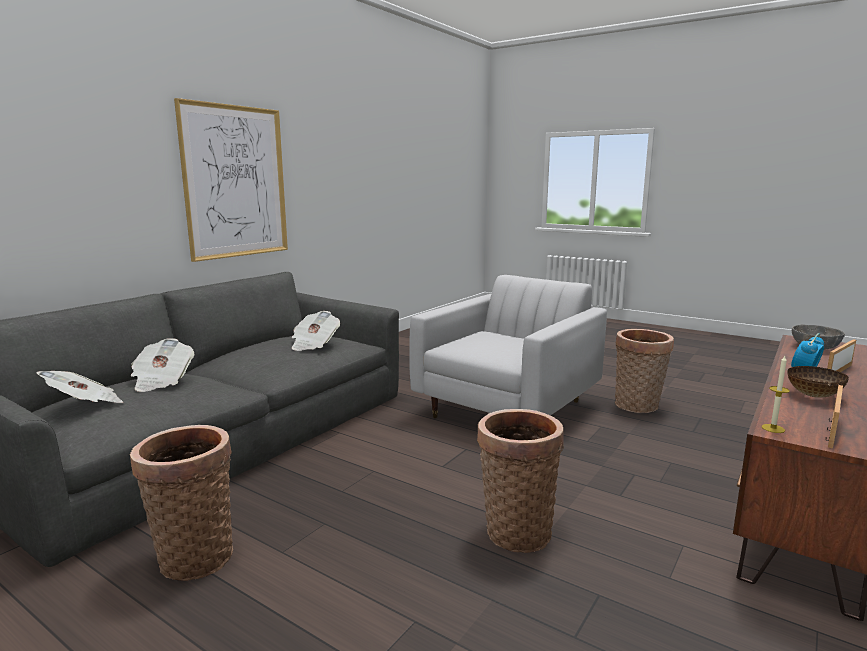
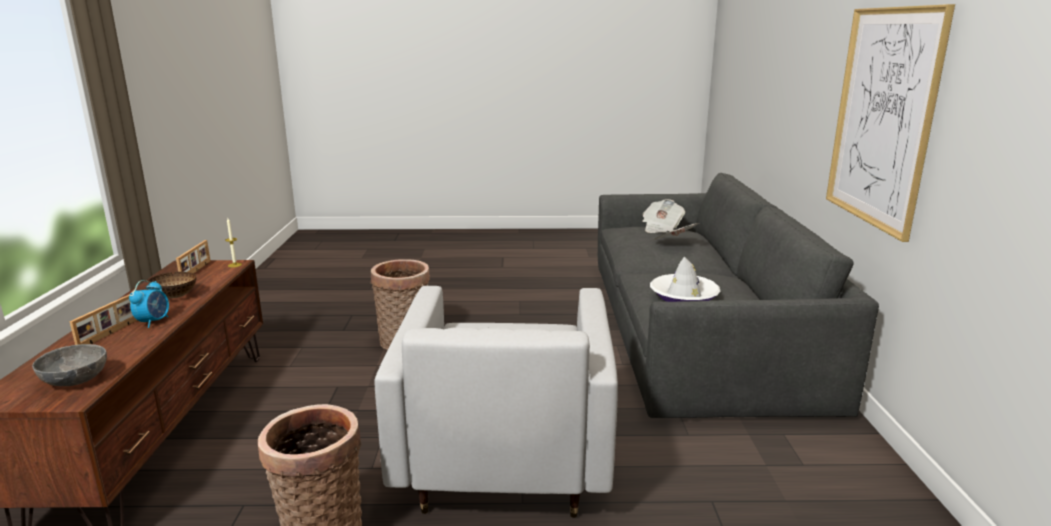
camera: 145 degrees right, 5 degrees up
basket [130,425,233,581] -> none
newspaper [292,311,340,351] -> white hat [650,257,720,302]

